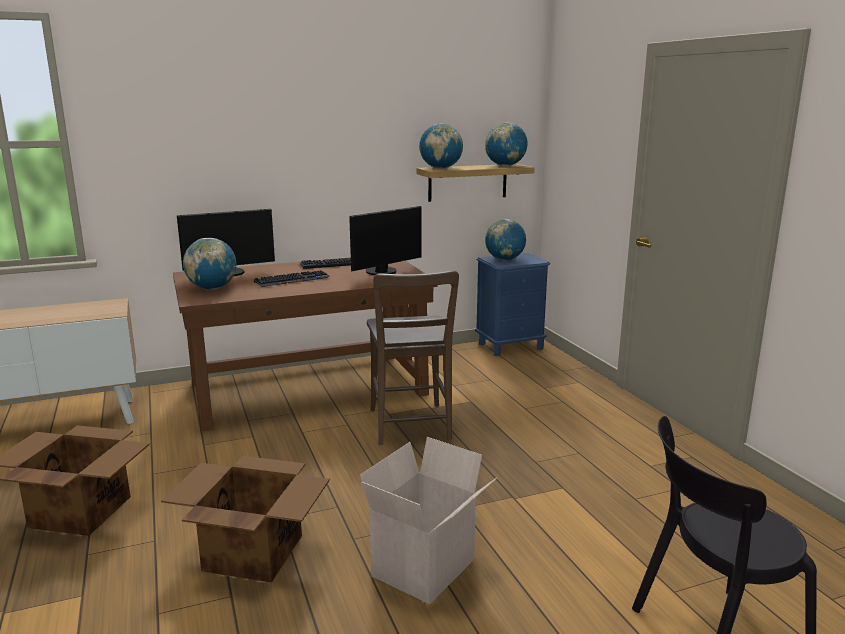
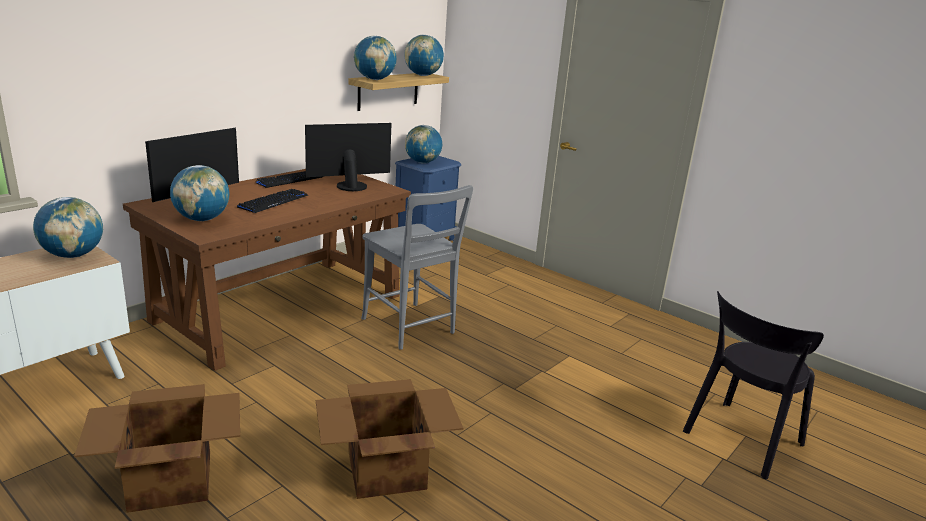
camera: 30 degrees left, 5 degrees up
monitor [349,206,422,275] -> monitor turned 135 degrees counterclockwise [305,123,391,191]
cardboard box [360,437,497,604] -> none
brown chair [367,271,459,445] -> grey chair [361,185,473,350]
none -> globe [33,197,103,258]

